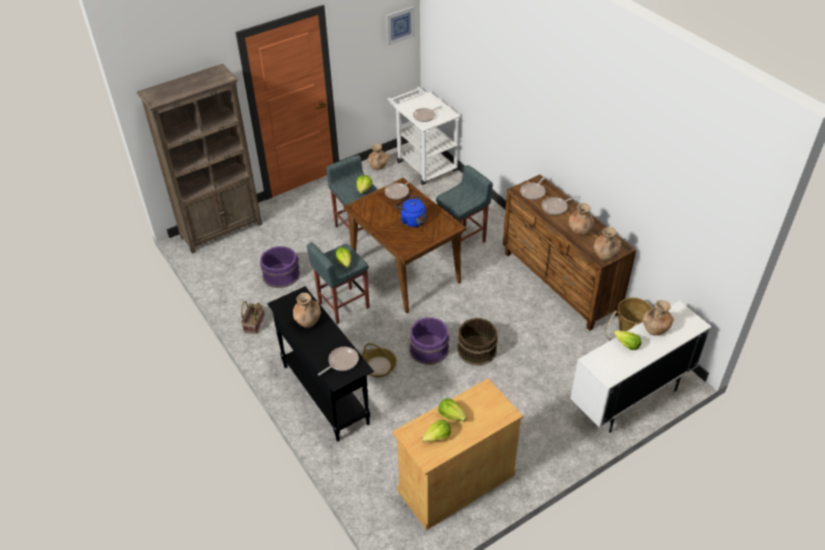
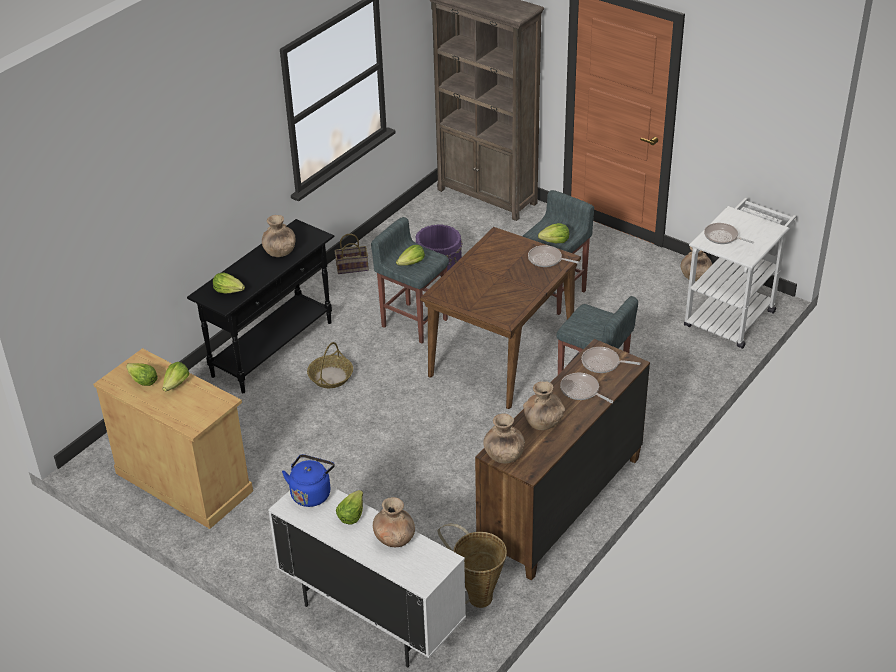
camera: 70 degrees right, 5 degrees down
frying pan [318,347,359,376] -> lettuce [213,273,245,293]
picture [386,6,415,45] -> none
blue kettle [396,195,426,227] -> blue kettle moved to [282,454,335,507]
purple bucket [409,317,449,365] -> none
brown bucket [457,318,498,366] -> none

